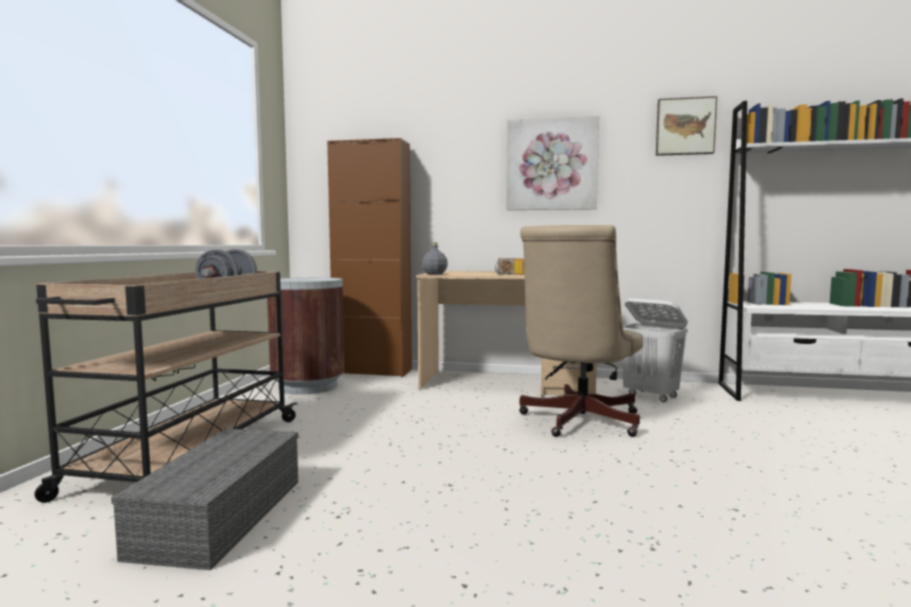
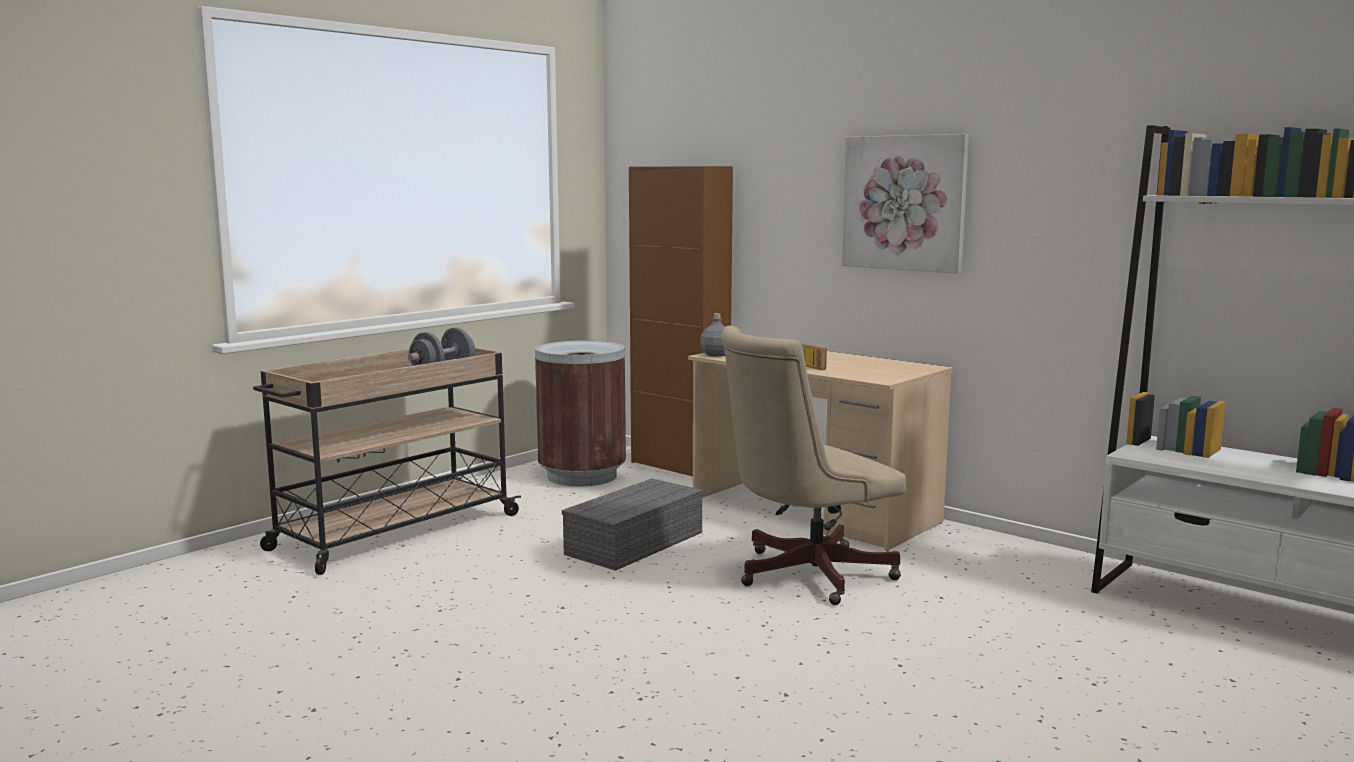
camera: 30 degrees right, 5 degrees up
grey storage box [111,429,298,570] -> grey storage box moved to [562,479,704,571]
white laundry basket [622,298,688,402] -> none
picture [656,96,717,156] -> none

